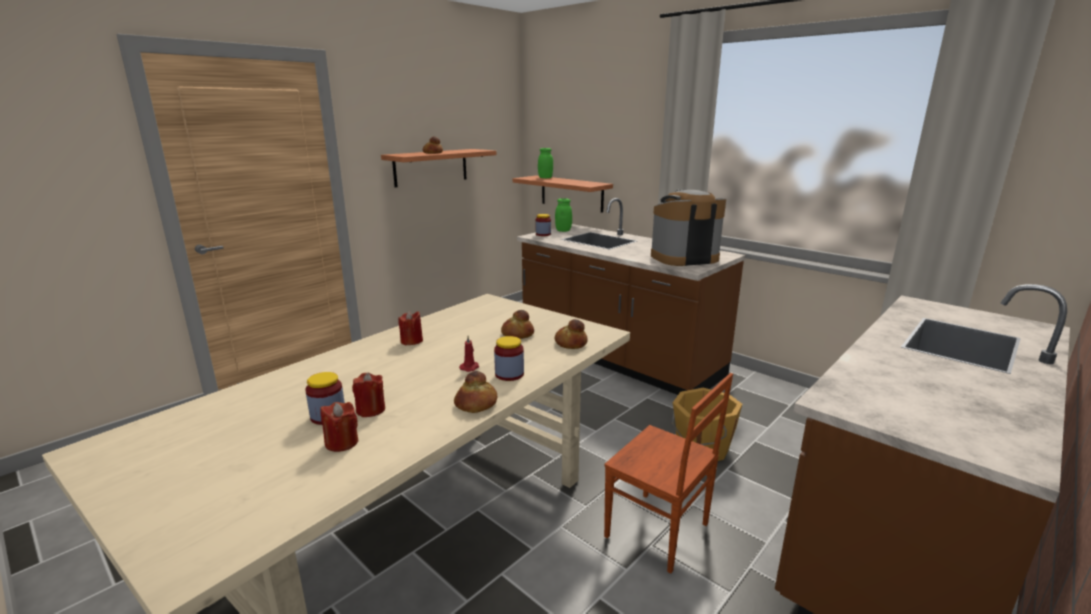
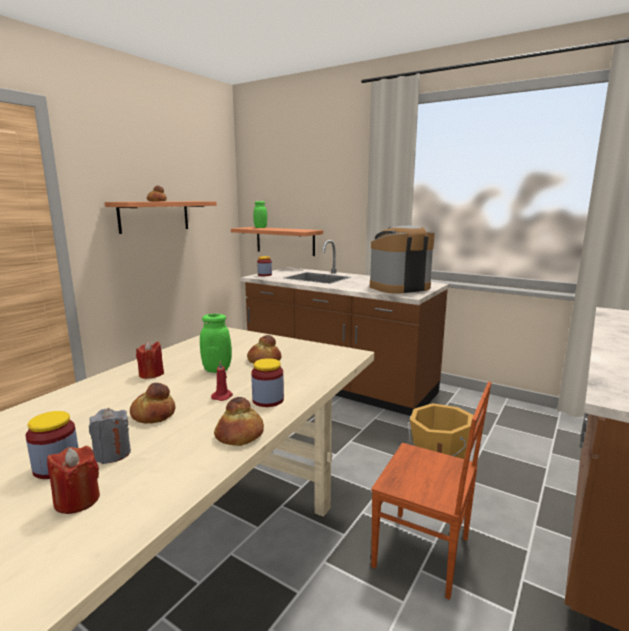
camera: 10 degrees left, 5 degrees down
red candle [352,373,385,417] -> grey candle [89,408,131,464]
green jar [555,198,572,232] -> green jar moved to [200,314,232,373]
bread [555,319,588,349] -> bread moved to [130,383,176,424]

